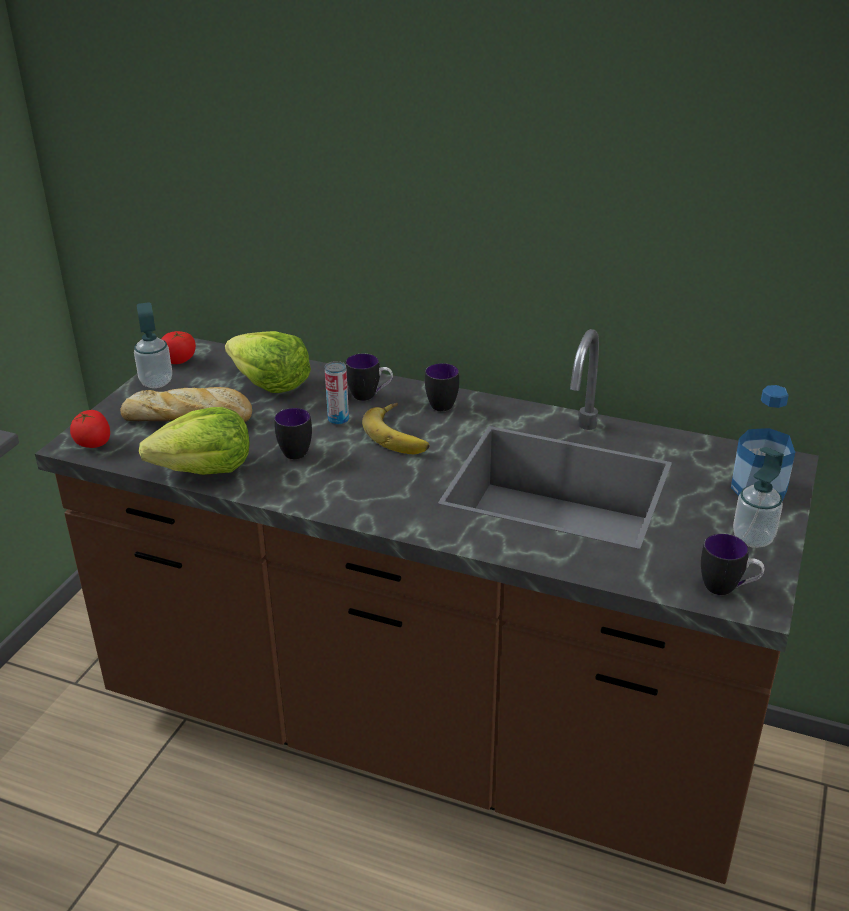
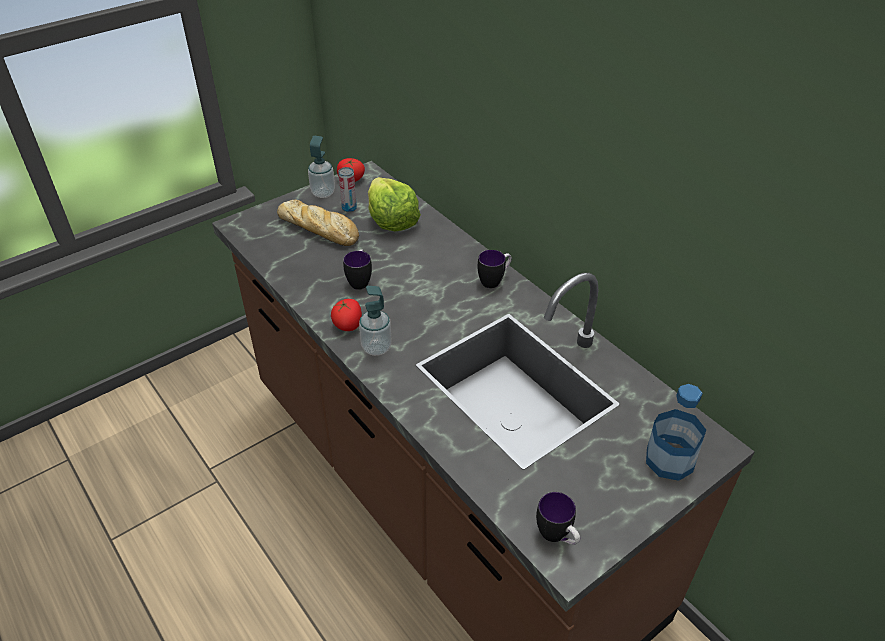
camera: 30 degrees right, 10 degrees up
tomato [70,410,110,448] -> tomato moved to [331,299,362,331]
lettuce [139,407,250,475] -> none
can [325,361,349,425] -> can moved to [338,167,357,212]
mug [346,354,393,401] -> none
banana [362,403,430,454] -> none
soap dispenser [733,447,784,548] -> soap dispenser moved to [359,286,392,356]

